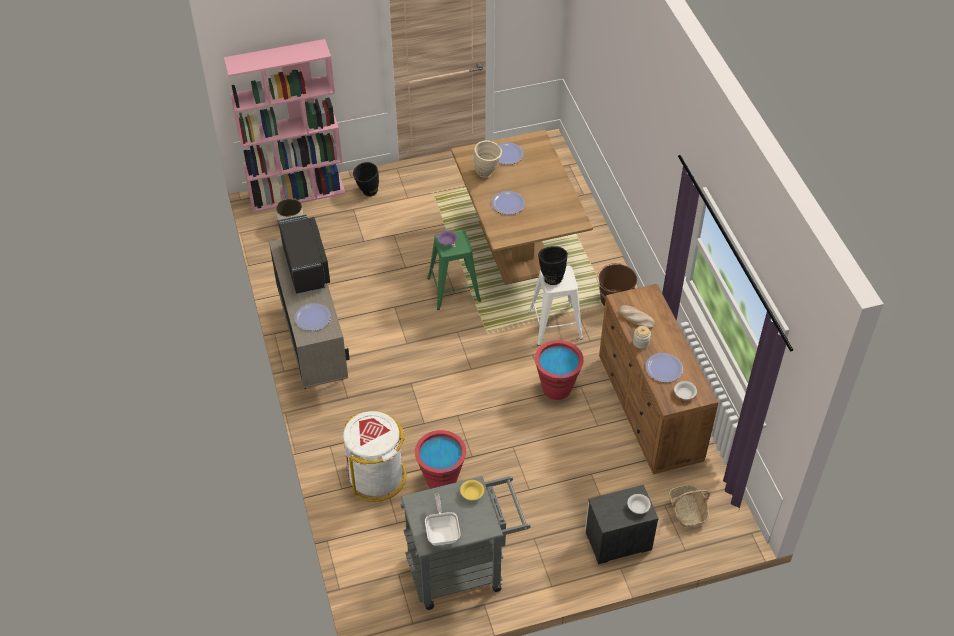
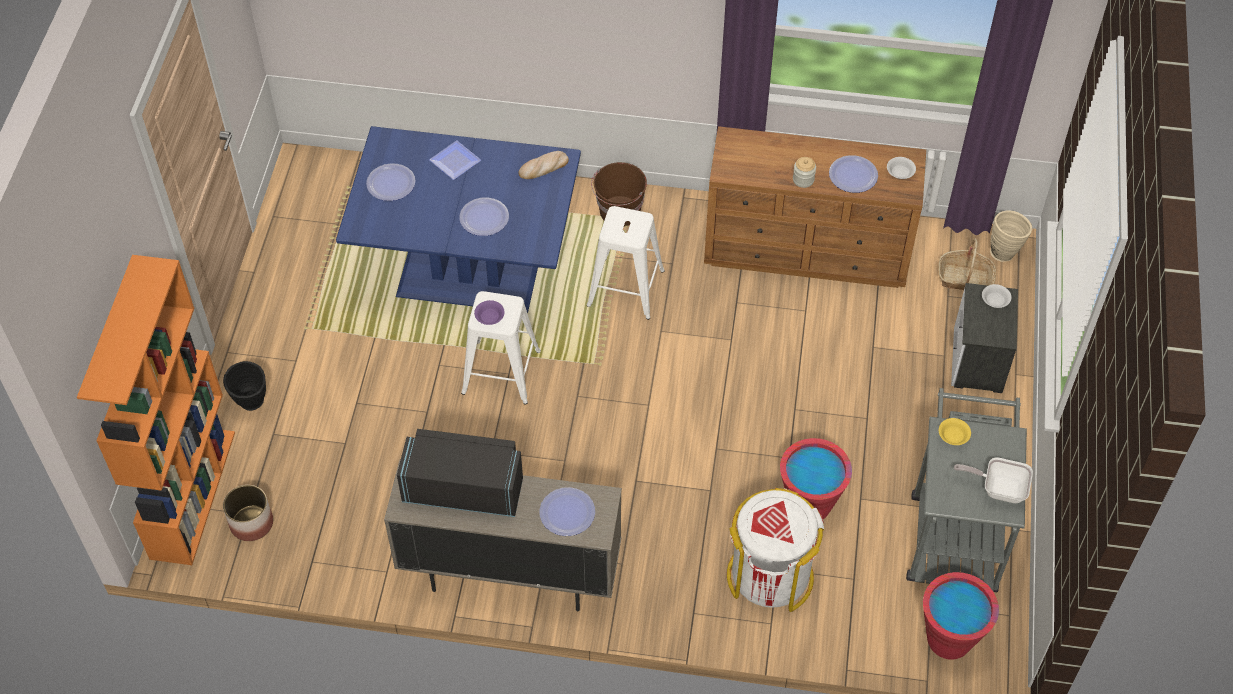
camera: 65 degrees left, 5 degrees up
pink bookcase [224,39,346,212] -> orange bookcase [77,255,235,565]
green stool [427,230,481,310] -> white stool [461,291,541,404]
brown dining table [451,130,593,285] -> blue dining table [336,126,581,313]
beige vase [474,140,502,178] -> beige vase moved to [990,210,1032,262]
red bucket [535,340,584,400] -> red bucket moved to [923,572,999,660]
black vase [538,246,568,285] -> none
bread [619,305,655,329] -> bread moved to [518,151,569,179]
none -> plate [429,140,481,180]

